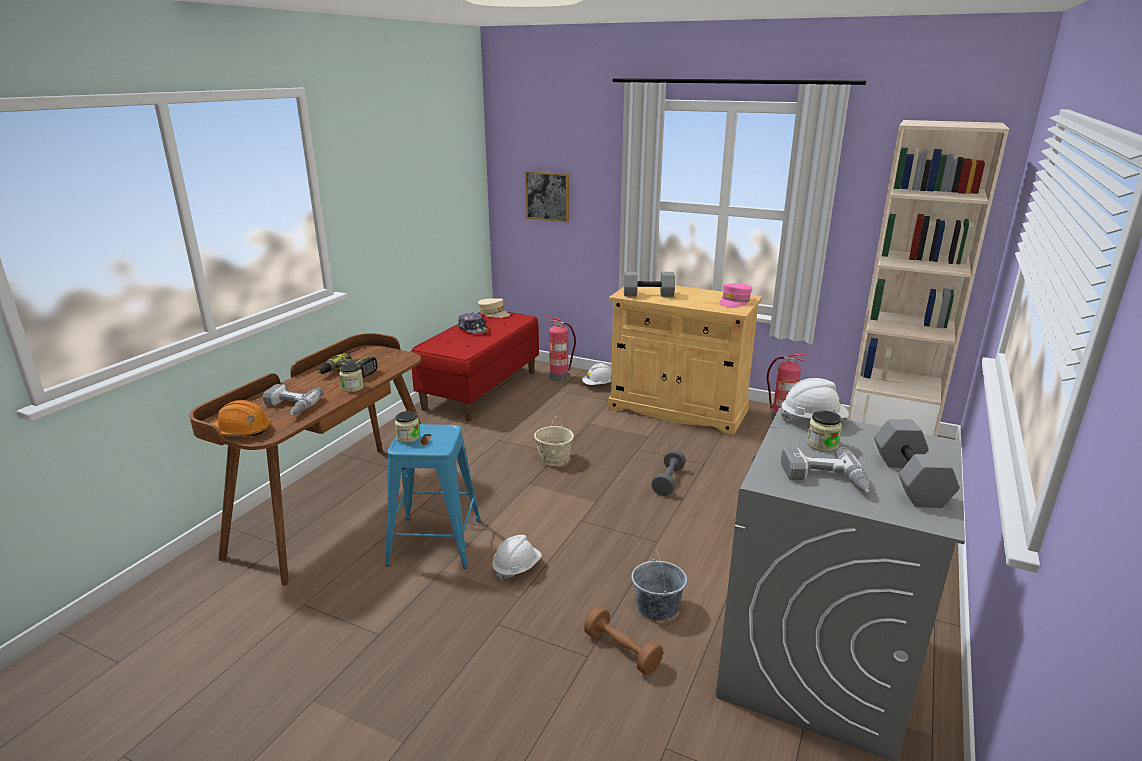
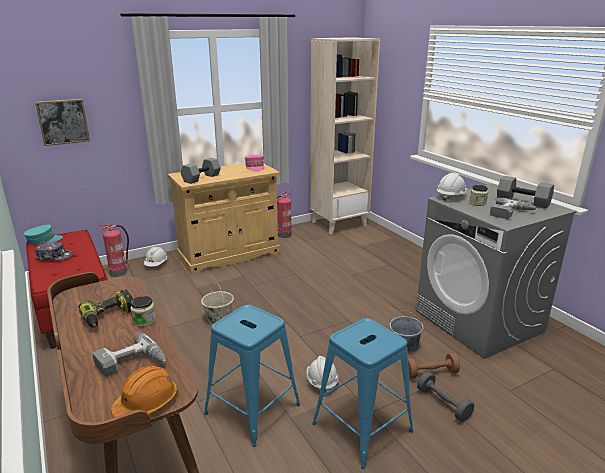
camera: 55 degrees left, 0 degrees up
jar [395,411,420,443] -> none
beige cap [478,298,510,318] -> turquoise cap [24,225,63,245]
grey dumbbell [651,450,686,496] -> grey dumbbell moved to [417,372,474,422]
none -> blue stool [312,318,413,469]

